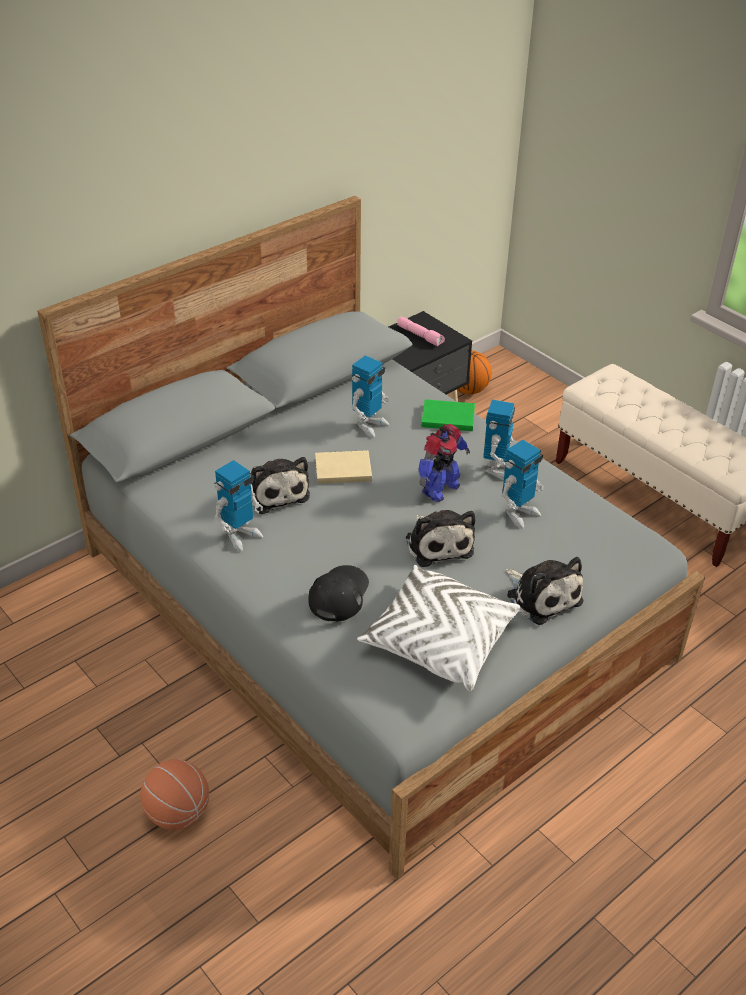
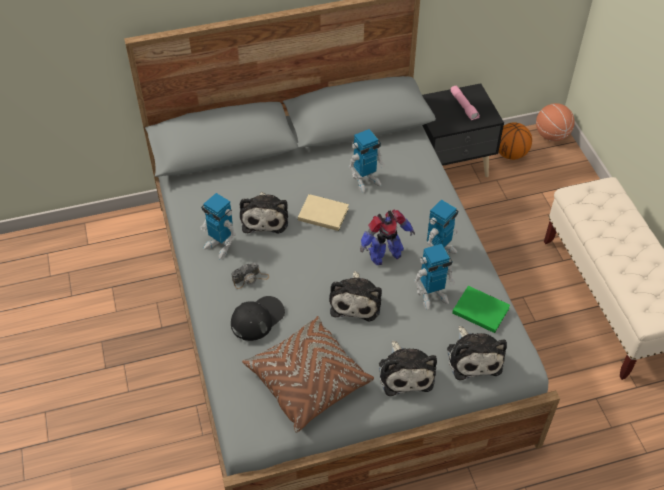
camera: 25 degrees right, 10 degrees up
basketball [140,759,209,830] -> basketball moved to [536,103,575,141]
toy robot [214,460,263,551] -> toy robot turned 60 degrees clockwise [200,193,236,259]
white pillow [357,565,520,691] -> brown pillow [242,316,374,432]
green book [421,399,475,431] -> green book moved to [452,286,510,333]
none -> camera [231,262,269,289]
none -> plush toy [447,326,507,380]

